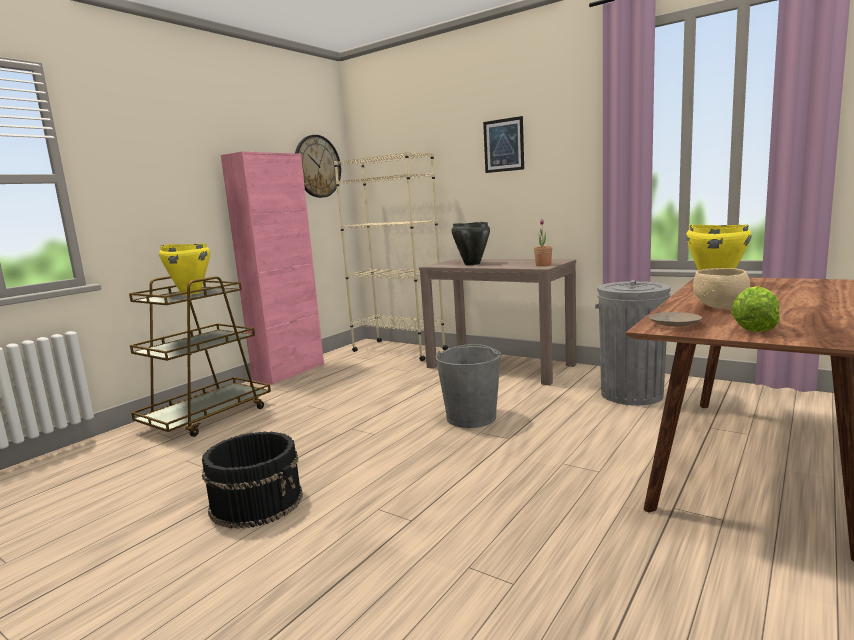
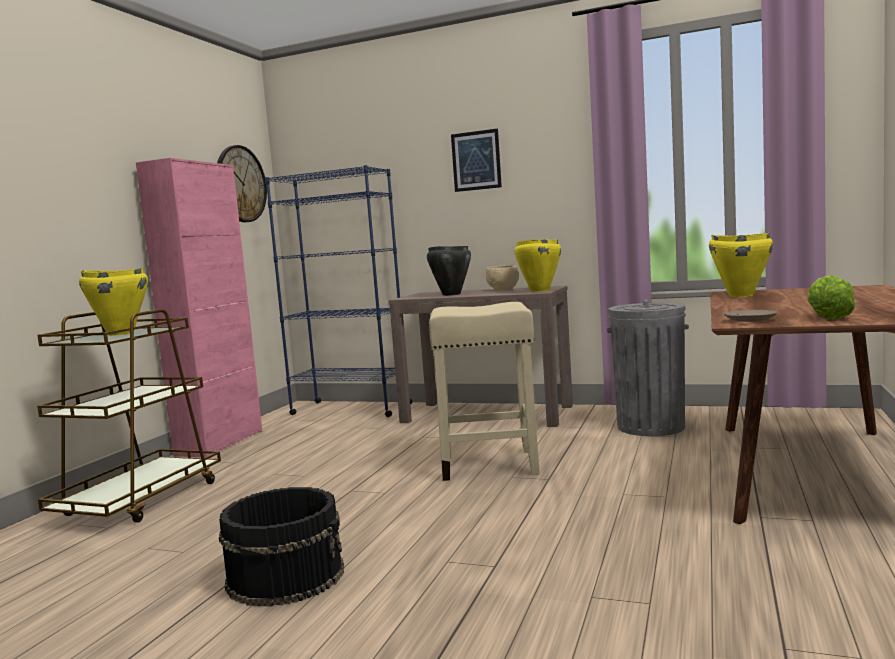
camera: 15 degrees left, 5 degrees down
beige bookcase [334,151,448,361] -> blue bookcase [265,165,412,417]
grey bucket [435,344,501,428] -> beige stool [429,302,540,481]
potted plant [534,219,552,266] -> yellow cooking pot [514,239,561,292]
beige bowl [693,268,750,309] -> beige bowl moved to [486,265,519,291]

